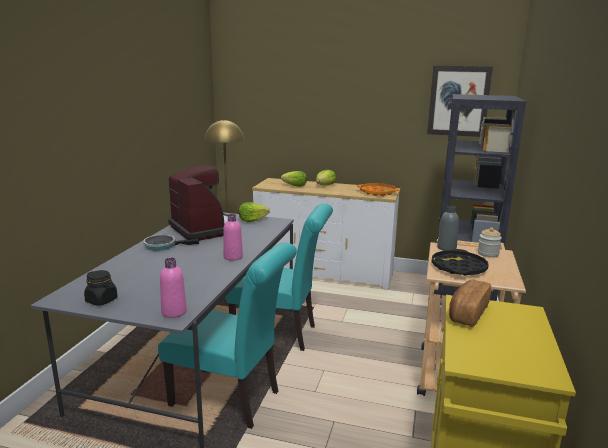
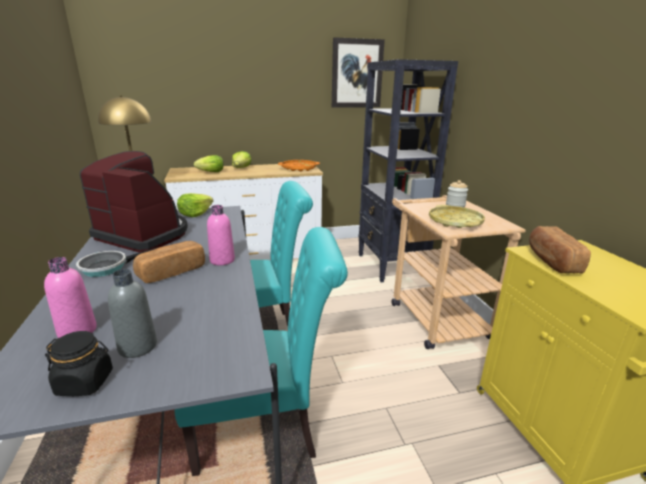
camera: 30 degrees left, 5 degrees up
pink bottle [160,258,187,318] -> pink bottle moved to [44,257,97,338]
black tray [432,249,489,276] -> yellow tray [429,205,485,228]
grey bottle [437,205,459,251] -> grey bottle moved to [108,269,157,358]
none -> bread [133,241,205,283]

